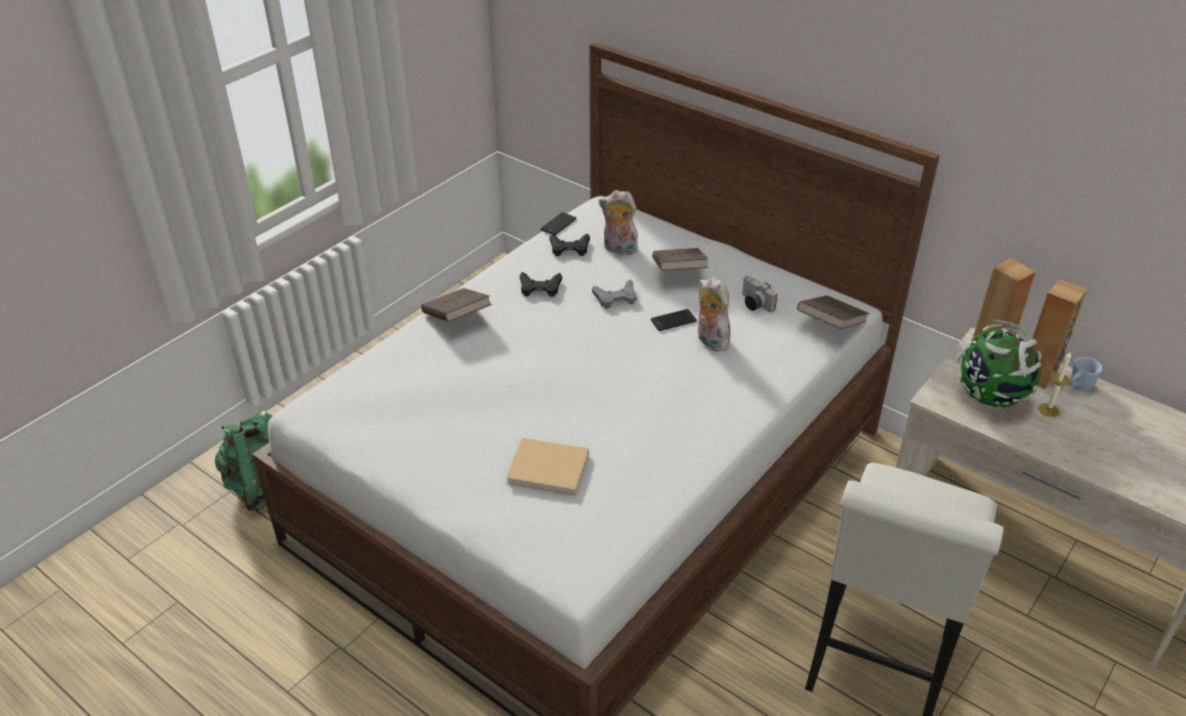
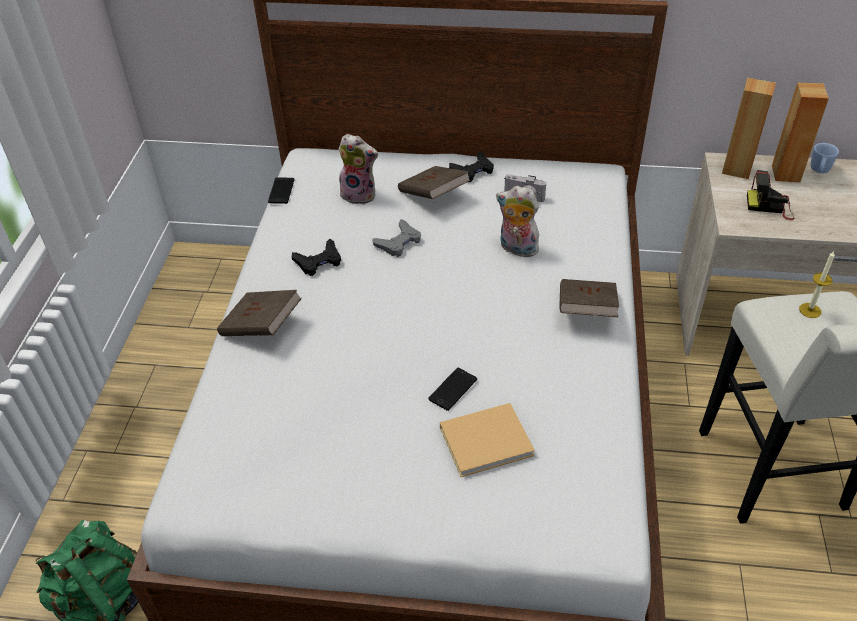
camera: 30 degrees left, 5 degrees up
black game controller [549,233,590,256] -> black game controller moved to [449,151,494,182]
plush toy [599,190,642,255] -> plush toy turned 150 degrees counterclockwise [339,134,378,205]
phone [651,309,697,331] -> phone moved to [428,368,477,411]
brown book [797,295,869,329] -> brown book moved to [559,279,619,317]
globe [957,320,1041,408] -> camera [747,170,794,220]
candle [1038,351,1071,417] -> candle moved to [799,251,835,318]

